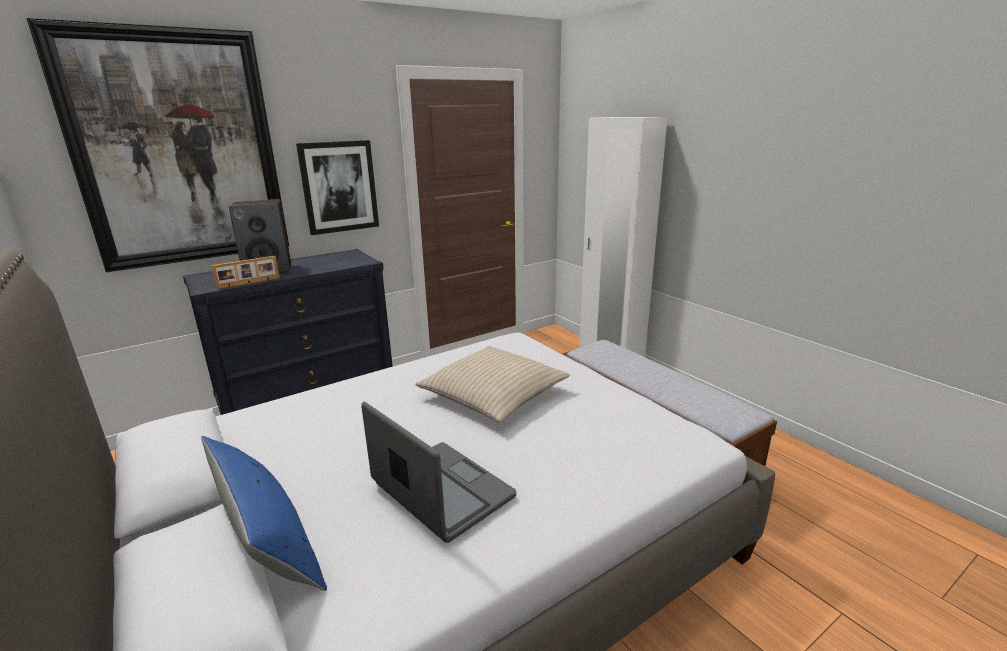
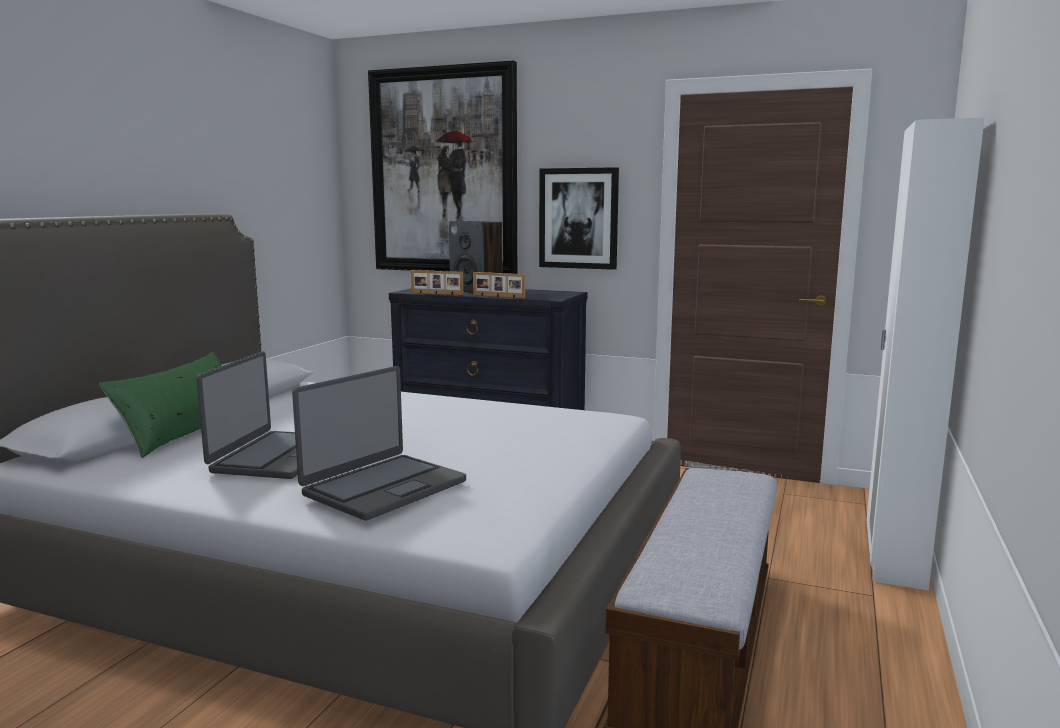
camera: 55 degrees right, 10 degrees down
blue pillow [201,436,327,591] -> green pillow [99,352,221,458]
beige pillow [415,346,570,423] -> none
none -> laptop [292,366,466,521]
none -> picture frame [473,272,525,298]

